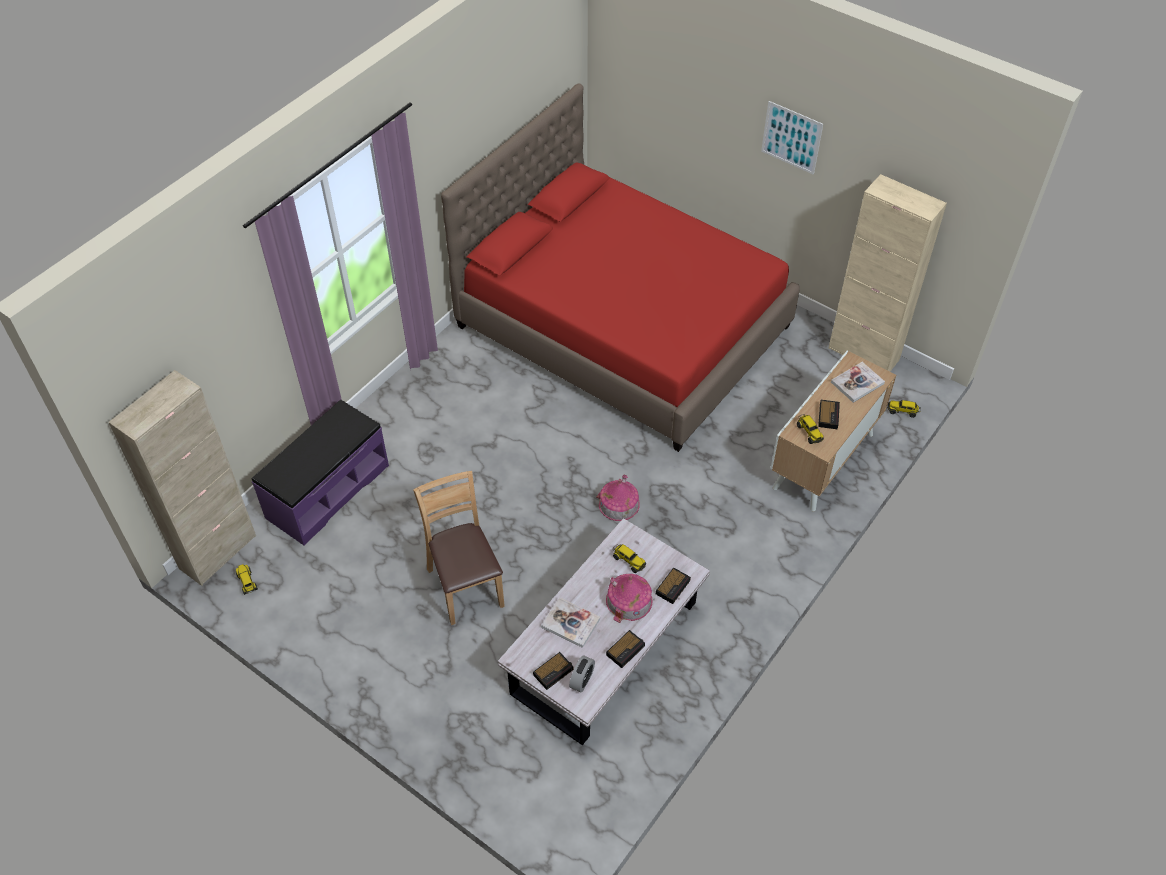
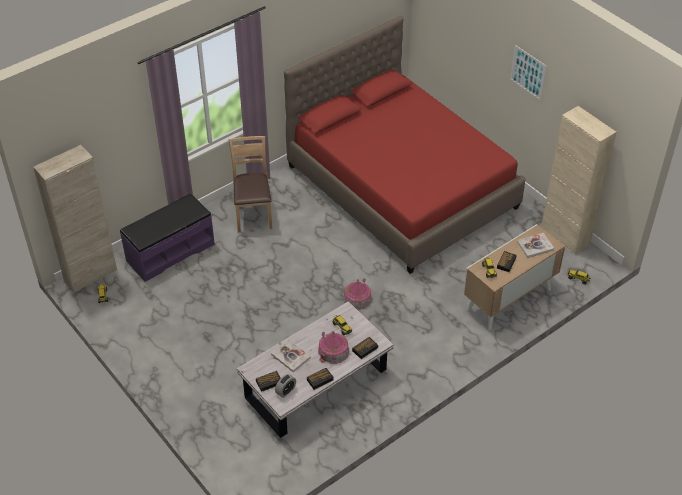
camera: 15 degrees right, 5 degrees down
brown chair [413,471,505,625] -> brown chair moved to [229,136,272,232]

